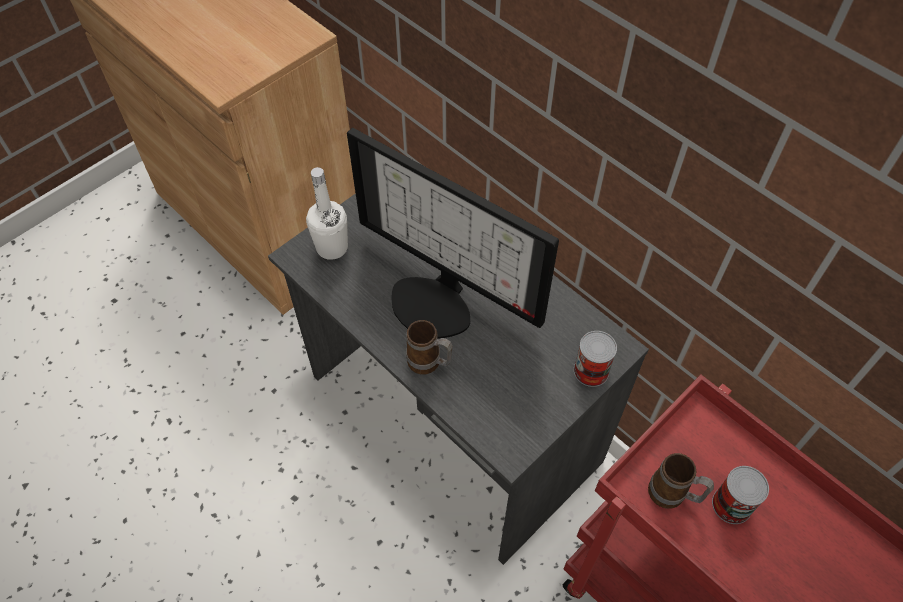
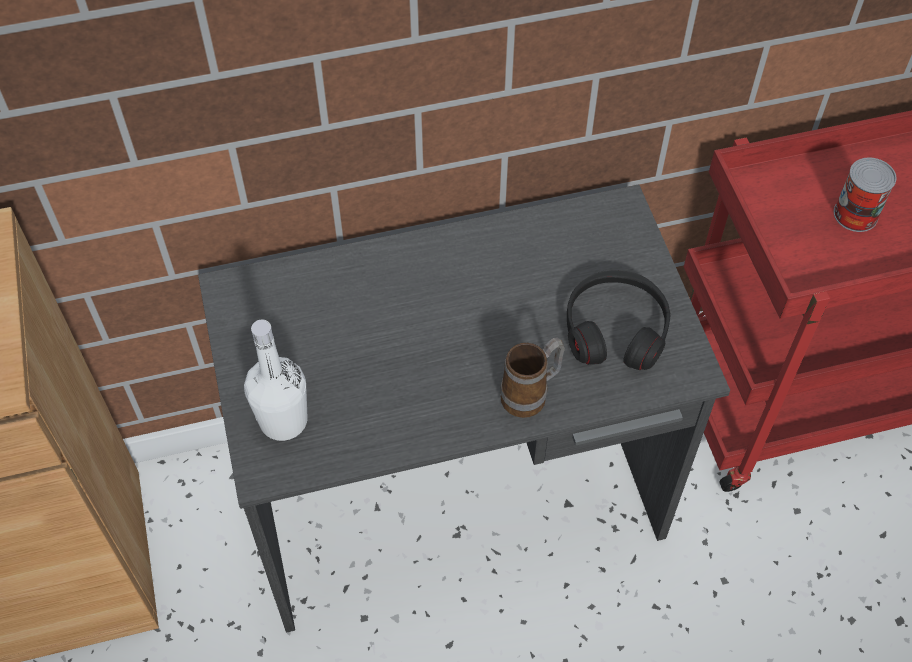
camera: 60 degrees left, 0 degrees up
monitor [347,128,559,339] -> none
can [574,331,617,387] -> none
mug [648,453,714,509] -> none
none -> black headphones [567,270,670,370]

